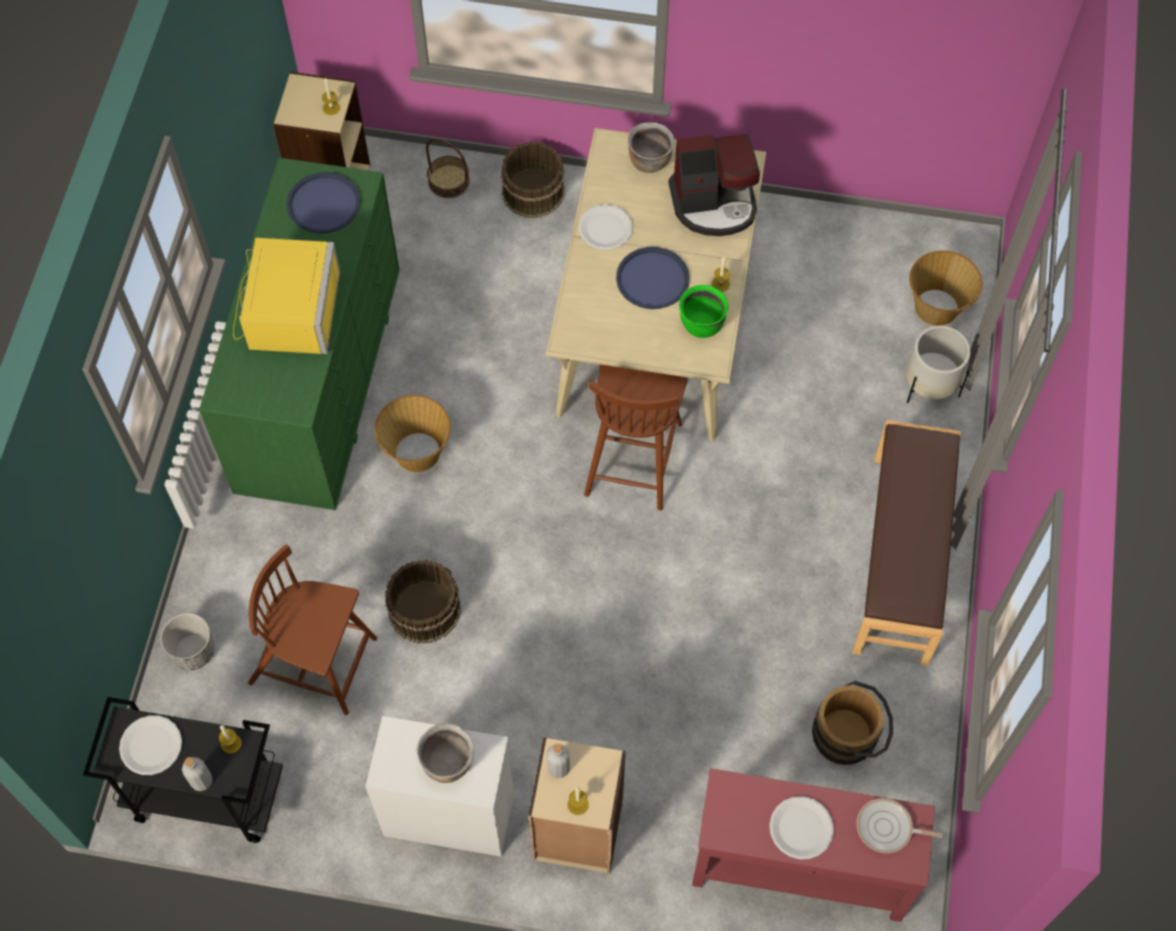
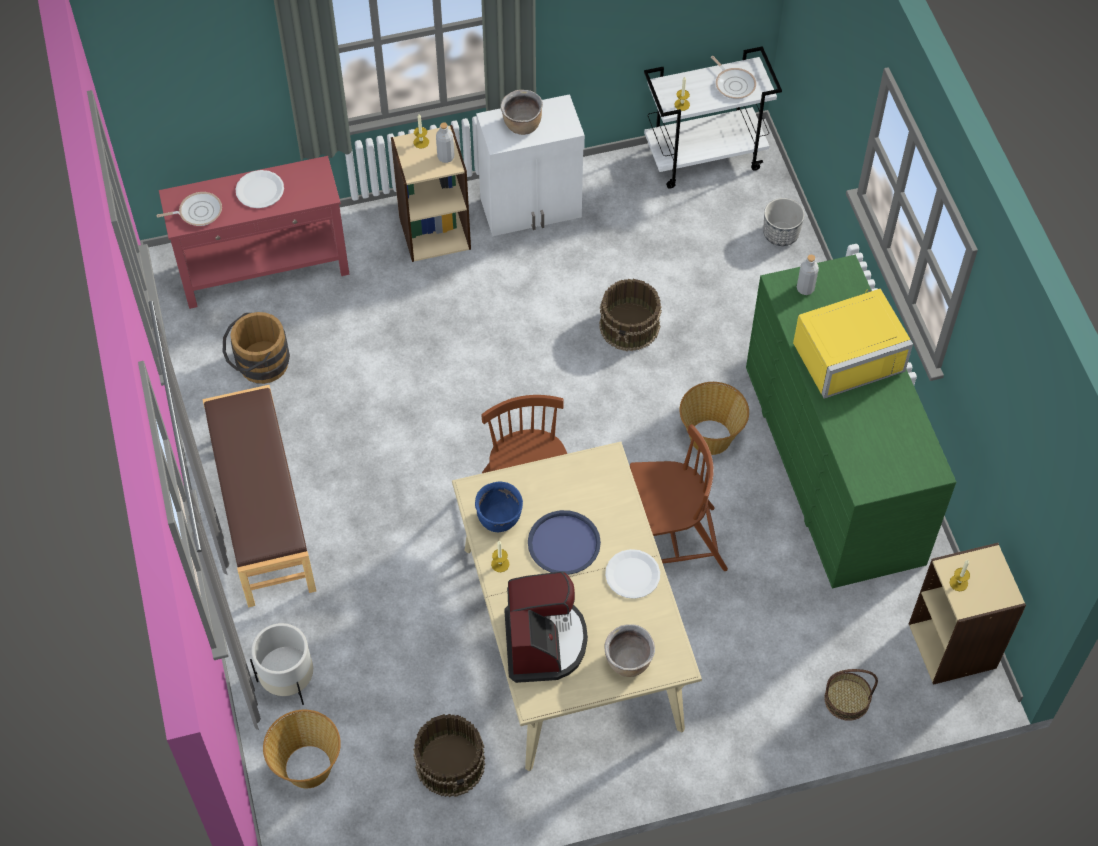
camera: 155 degrees right, 5 degrees down
black cart [83,697,283,843] -> white cart [644,46,782,189]
white plate [119,715,182,775] -> frying pan [711,56,756,99]
grey bottle [182,757,213,791] -> grey bottle moved to [797,255,819,295]
yellow microwave [233,238,340,354] -> yellow microwave turned 90 degrees counterclockwise [793,288,913,399]
brown chair [248,544,377,715] -> brown chair moved to [630,424,728,571]
blue tray [287,172,361,233] -> none
brown bucket [500,142,565,218] -> brown bucket moved to [413,714,485,797]
coffee machine [669,134,760,236] -> coffee machine turned 120 degrees clockwise [504,572,588,683]
green cooking pot [679,285,729,338] -> blue cooking pot [475,482,523,532]

